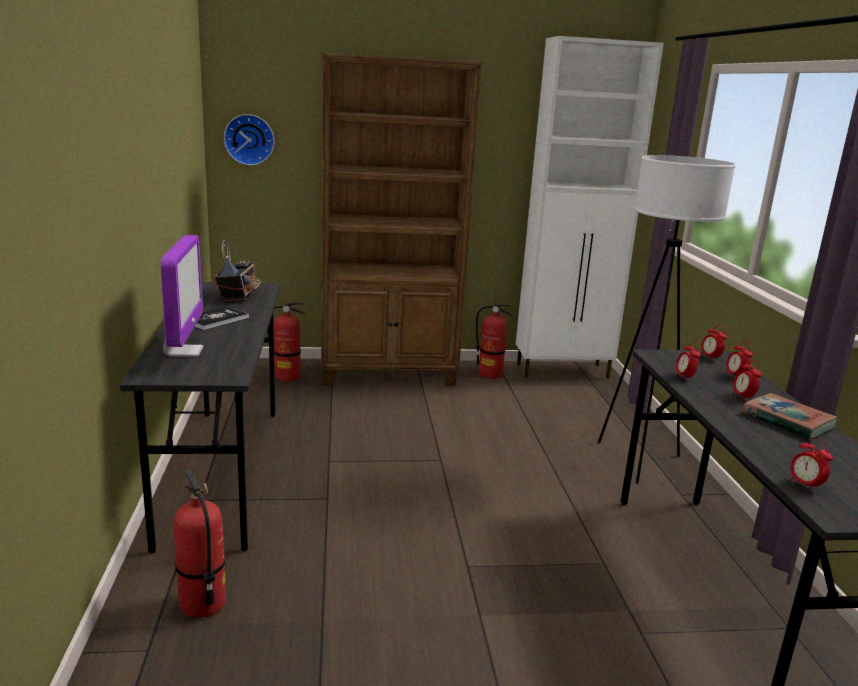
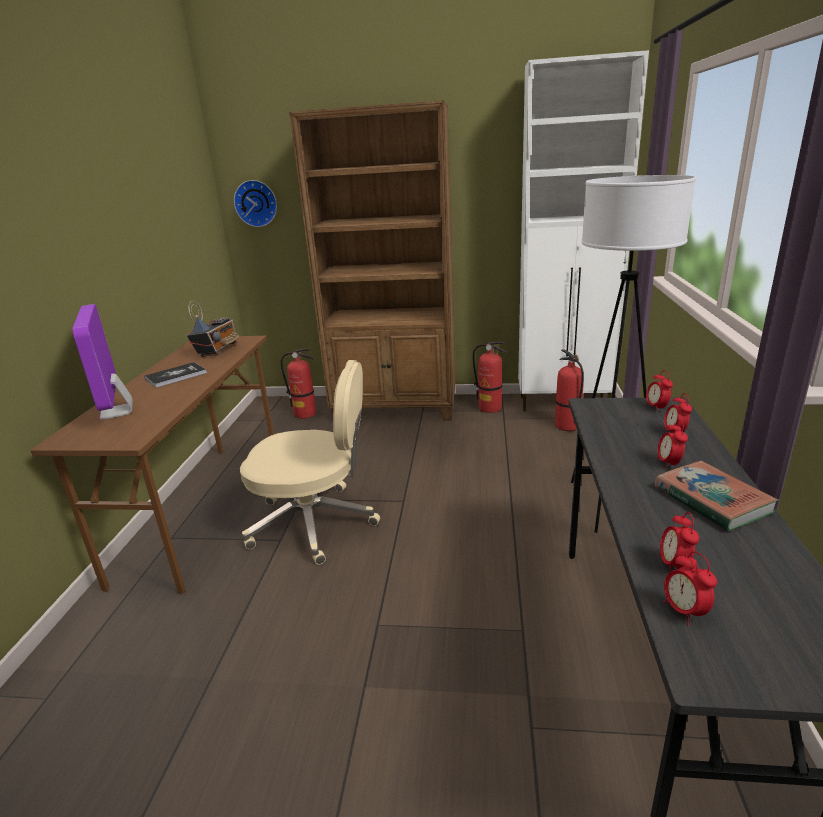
camera: 15 degrees right, 5 degrees up
grey desk [120,282,280,553] -> brown desk [31,336,274,595]
monitor [160,235,203,357] -> monitor turned 150 degrees clockwise [72,304,133,420]
fire extinguisher [174,470,226,618] -> fire extinguisher moved to [555,349,584,431]
alarm clock [675,342,701,380] -> alarm clock moved to [659,512,699,573]
none -> beige office chair [240,360,380,565]

